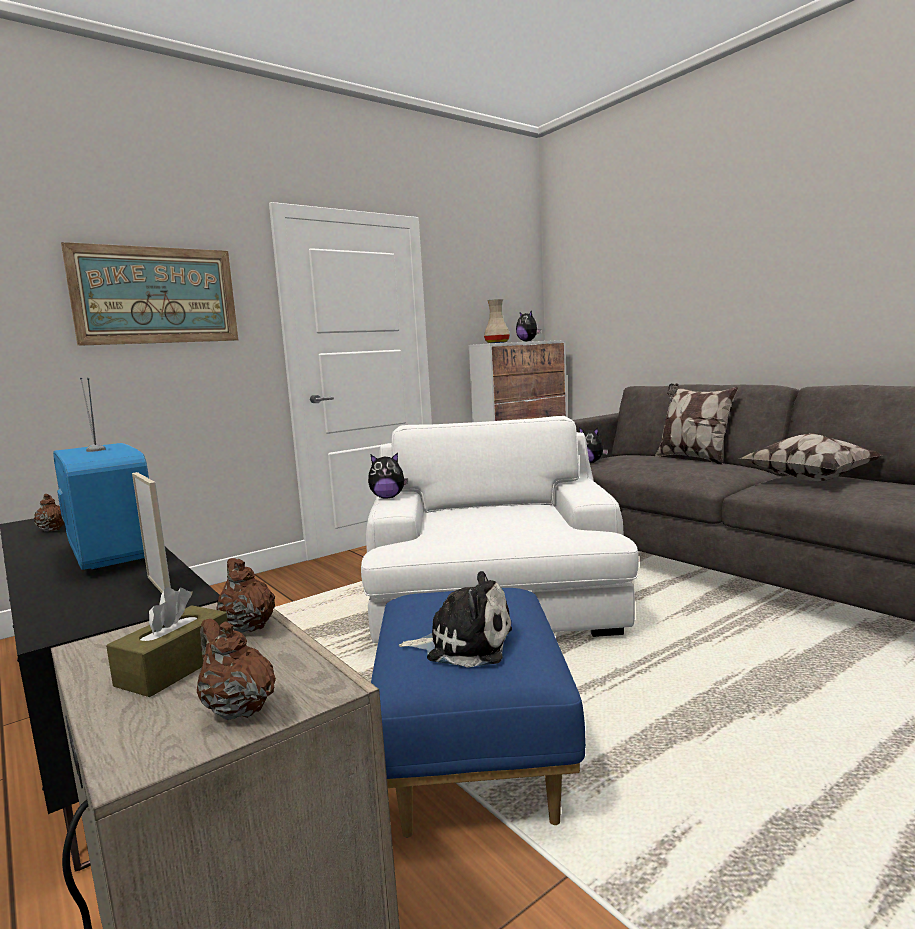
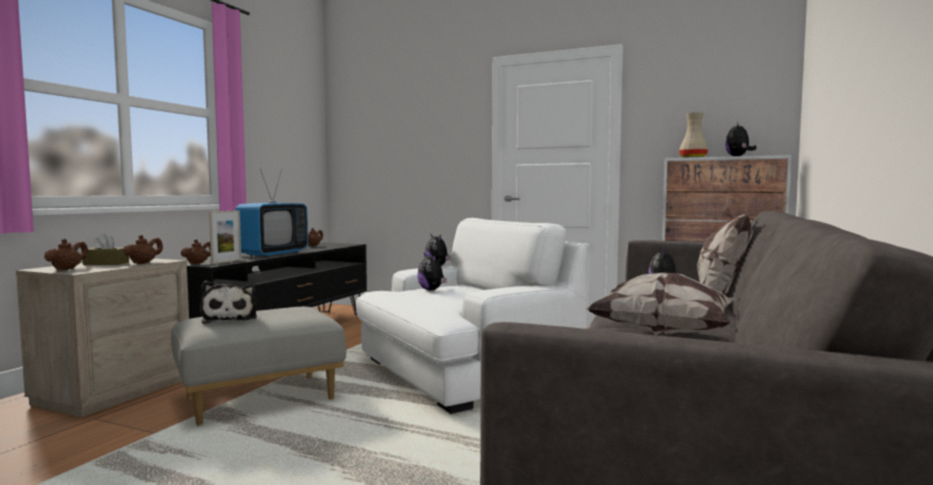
camera: 60 degrees right, 5 degrees down
picture [61,242,238,346] -> none
blue ottoman [371,588,586,838] -> grey ottoman [171,307,346,426]
none -> brown teapot [181,239,211,264]
none -> plush toy [417,253,447,290]

